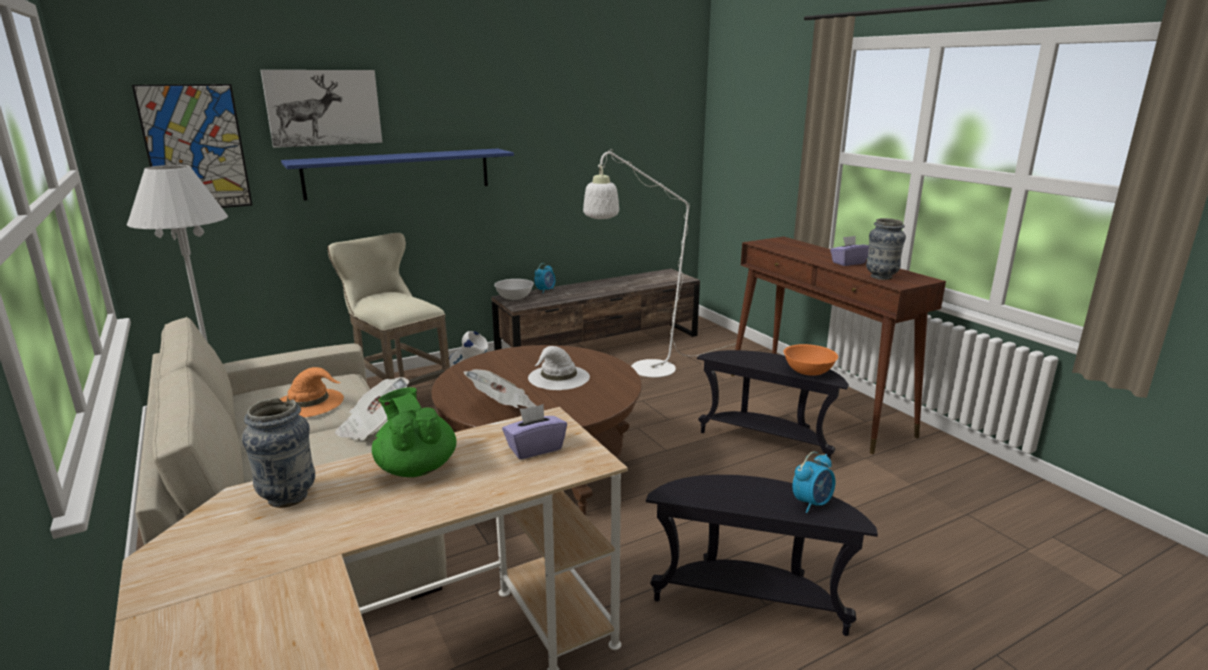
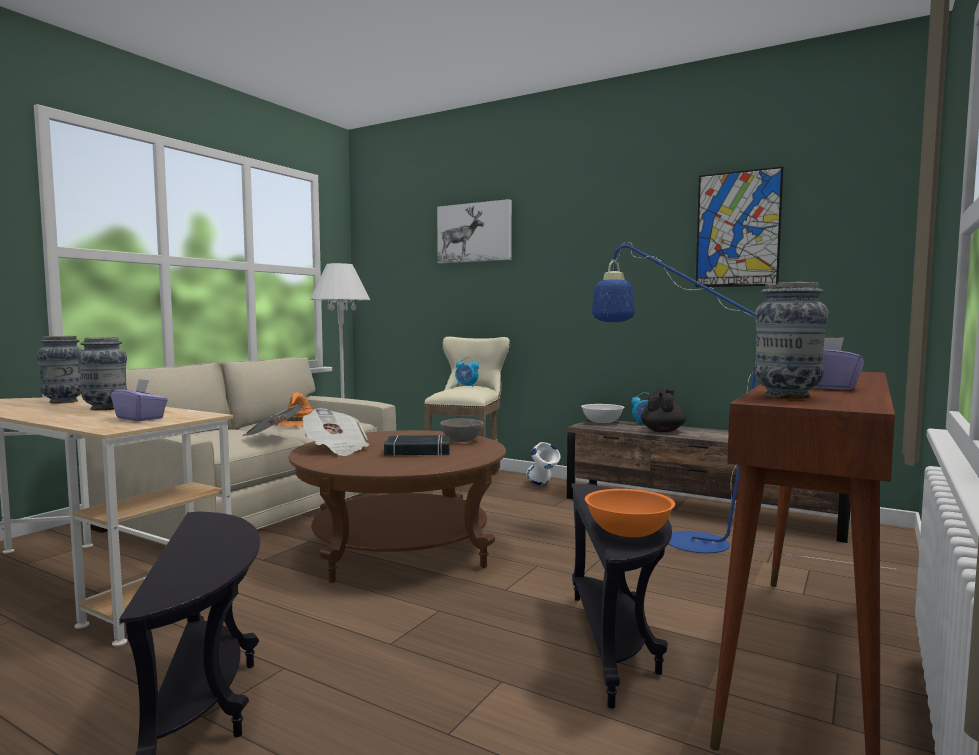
camera: 60 degrees right, 15 degrees down
picture [132,84,253,208] -> picture moved to [696,166,783,287]
blue shelf [281,149,514,201] -> none
green teapot [372,387,456,477] -> vase [77,337,127,410]
white hat [528,346,590,390] -> black book [384,435,450,456]
white floor lamp [583,149,736,377] -> blue floor lamp [592,242,896,570]
alarm clock [793,452,835,513] -> alarm clock moved to [455,357,479,387]
none -> grey bowl [440,418,484,442]
none -> black teapot [641,389,686,432]

